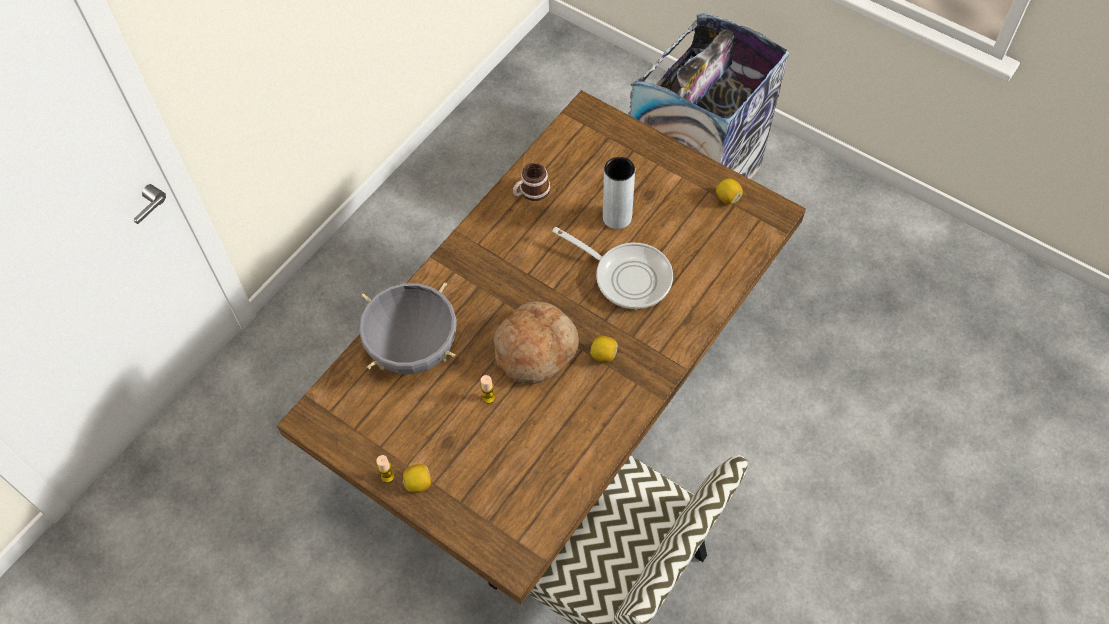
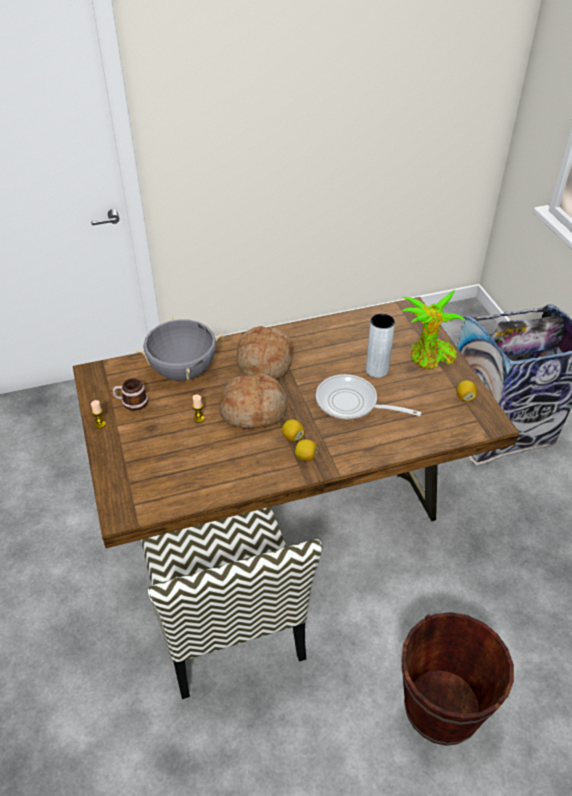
camera: 35 degrees right, 15 degrees down
lemon [403,464,431,493] -> lemon moved to [295,439,318,461]
mug [513,163,550,201] -> mug moved to [112,378,148,411]
frying pan [552,227,673,309] -> frying pan turned 135 degrees clockwise [316,374,422,420]
none -> bread [236,326,293,380]
none -> brown bucket [401,612,514,746]
none -> potted plant [402,289,465,370]

